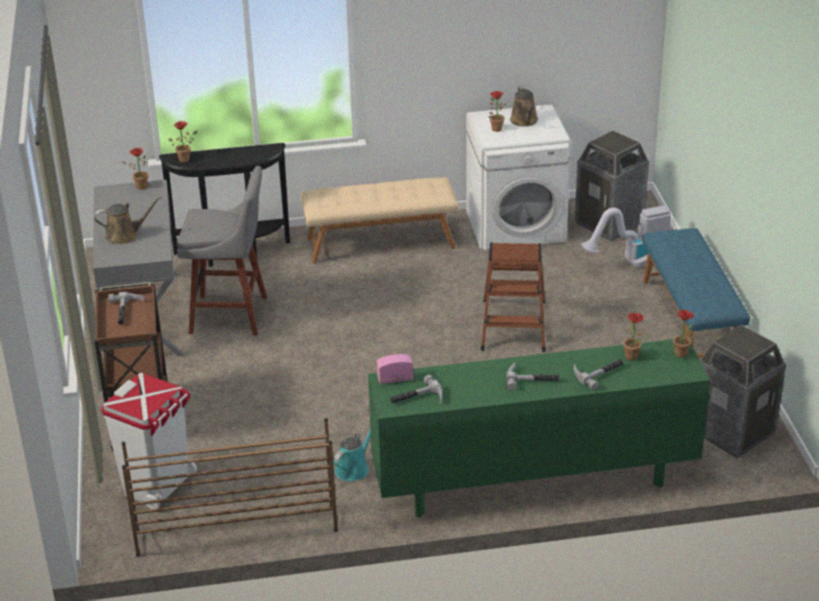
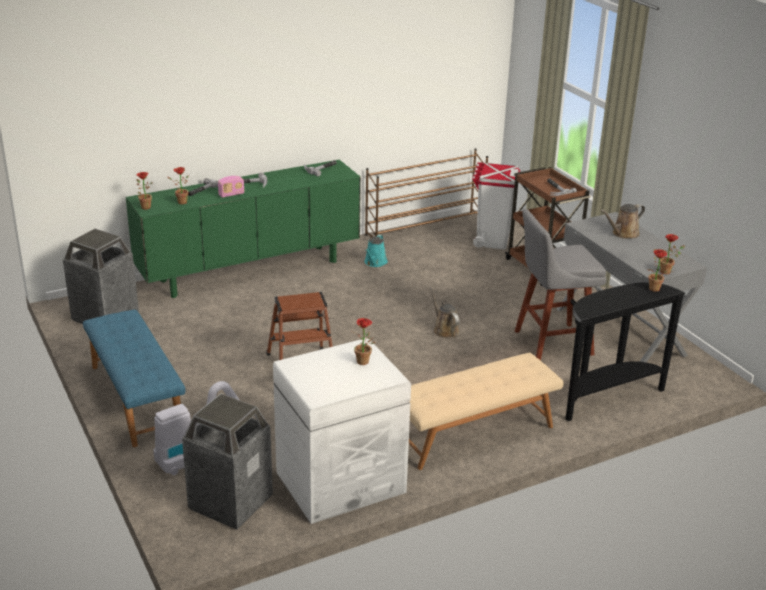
camera: 160 degrees right, 5 degrees down
radio [377,354,414,384] -> radio moved to [218,176,244,198]
brown watering can [510,86,538,127] -> brown watering can moved to [430,286,459,338]

